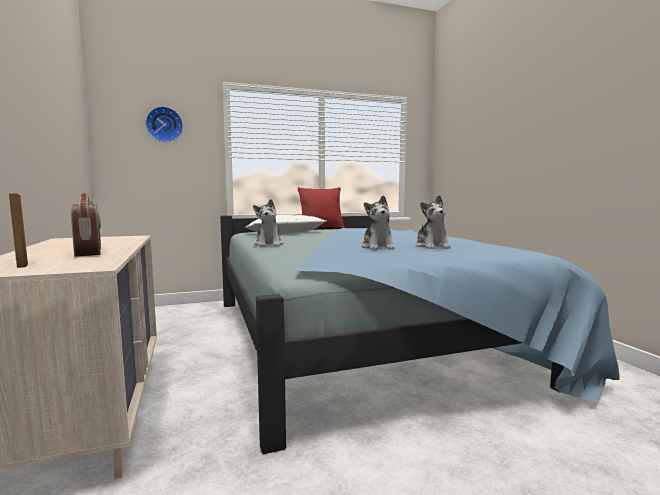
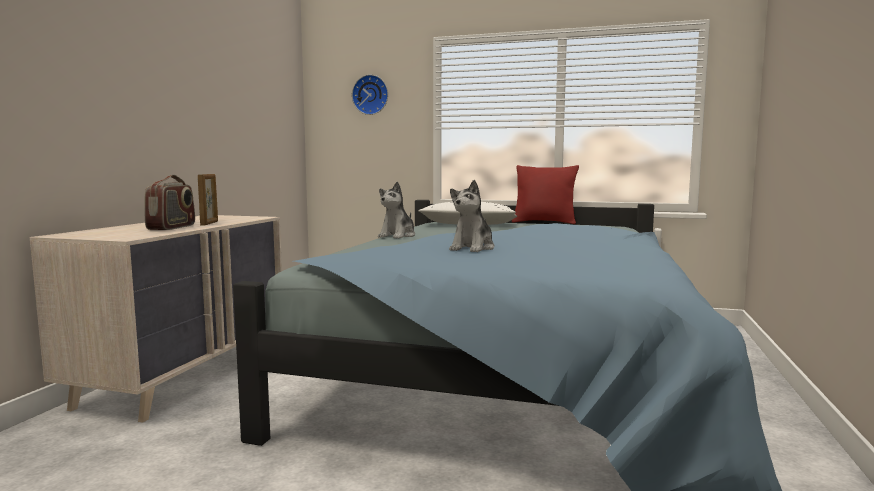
camera: 35 degrees right, 0 degrees up
picture frame [9,193,28,268] -> picture frame moved to [198,174,218,226]
plush toy [416,195,451,249] -> none

